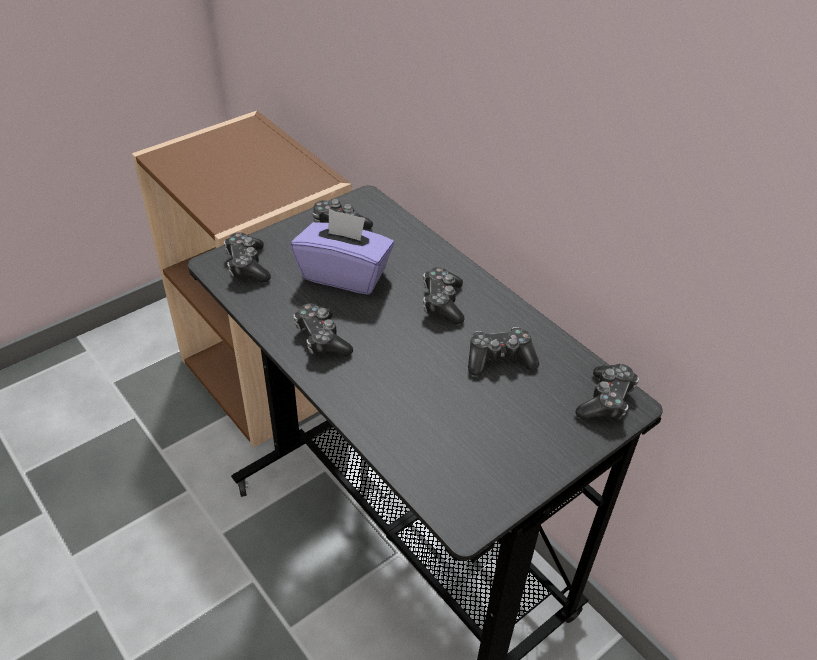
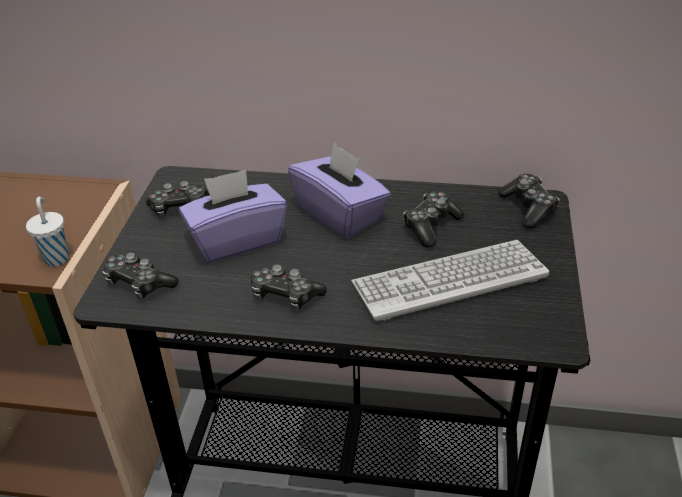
camera: 40 degrees left, 5 degrees down
game controller [423,267,465,324] -> purple tissue box [288,143,391,239]
none -> white cup [26,197,69,267]
none -> keyboard [351,240,549,321]

